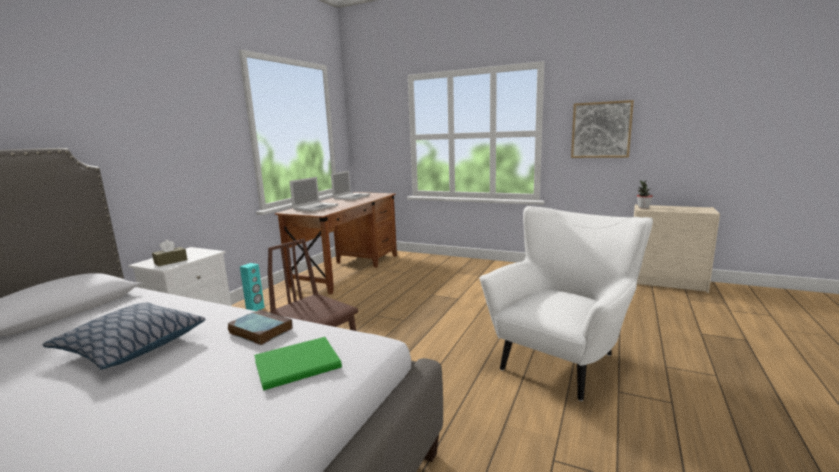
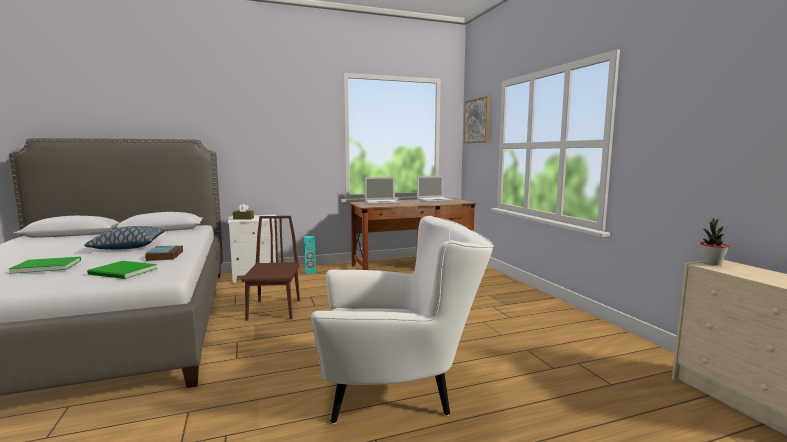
camera: 45 degrees right, 5 degrees down
picture [571,100,634,158] -> picture moved to [464,96,490,143]
none -> green book [9,257,81,274]

